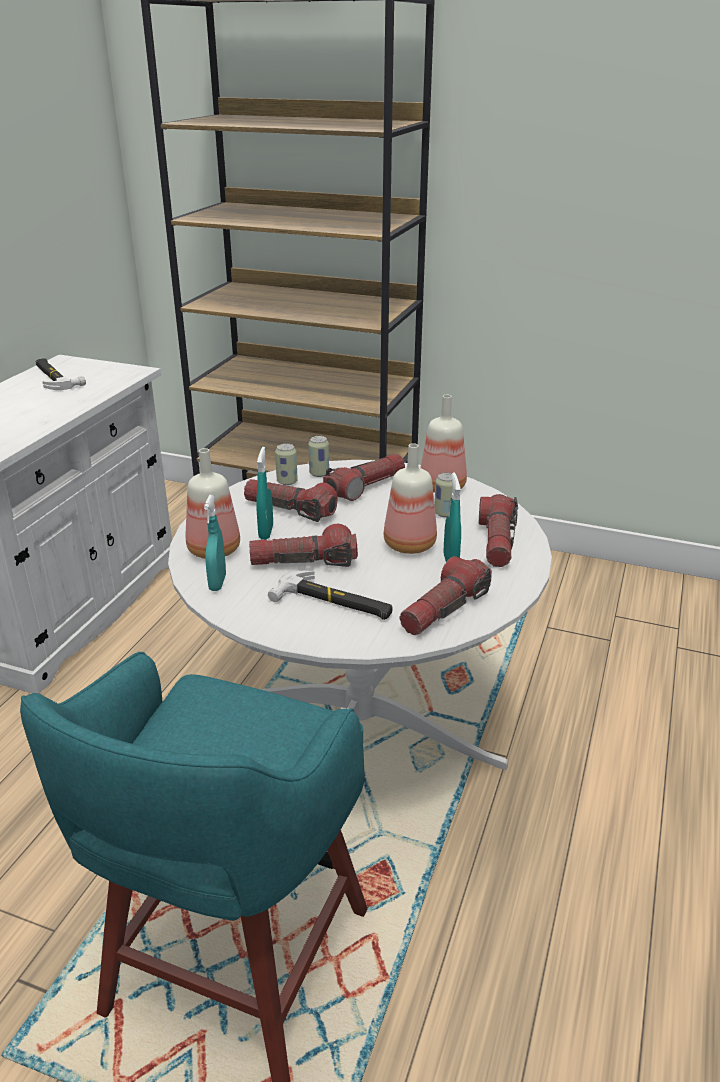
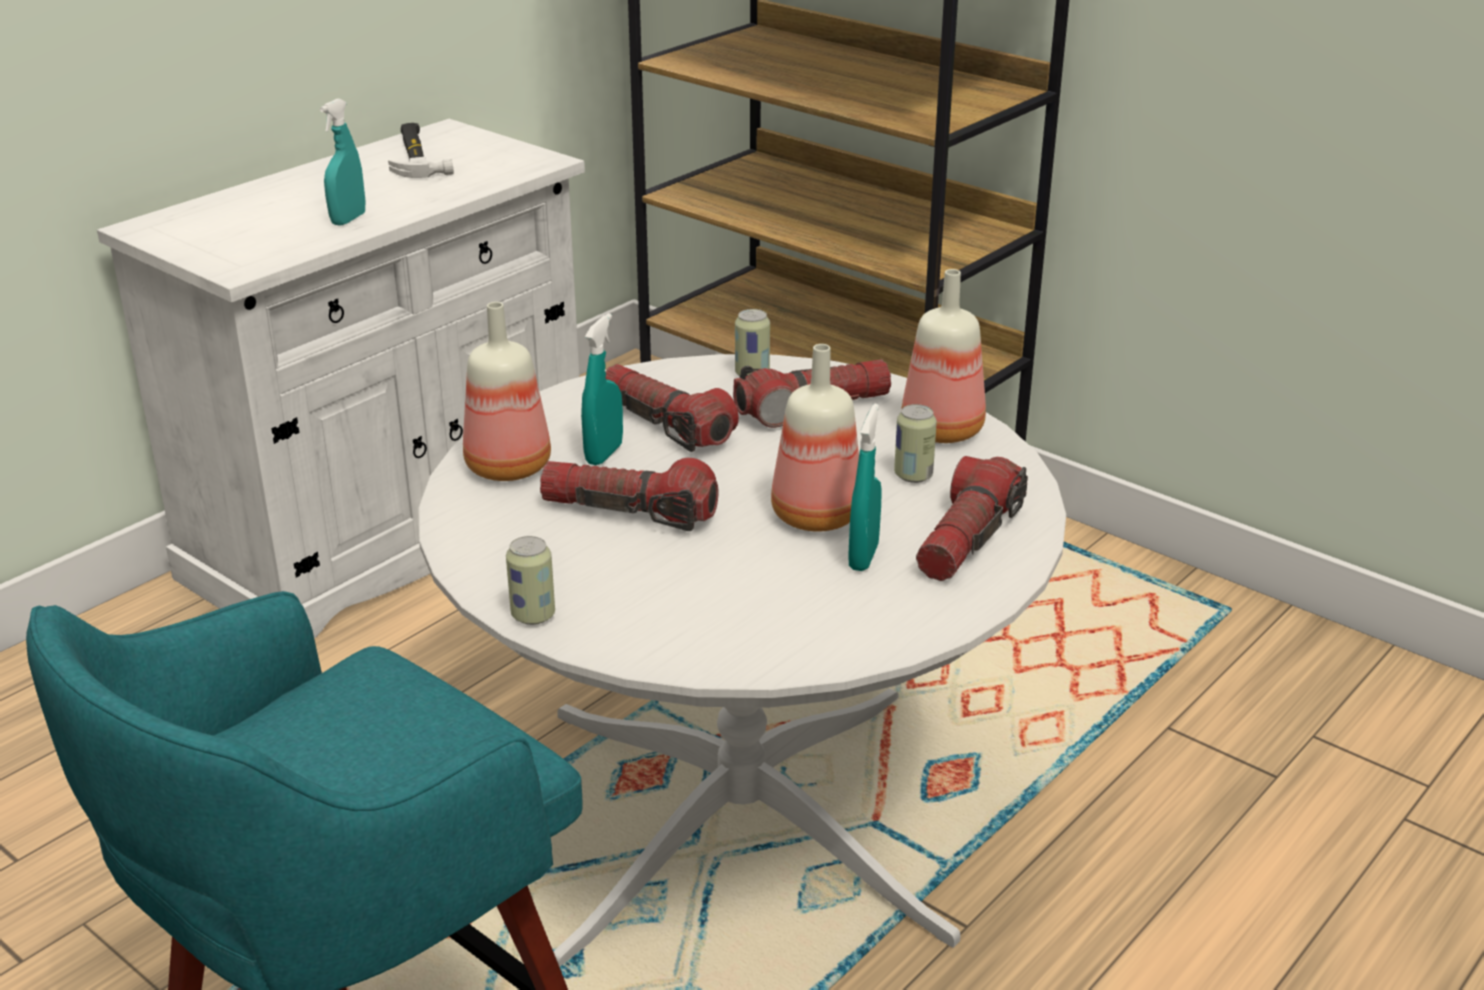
camera: 20 degrees right, 0 degrees up
turquoise spray bottle [204,495,226,591] -> turquoise spray bottle moved to [320,99,365,226]
hammer [268,571,393,620] -> none
can [275,443,298,485] -> can moved to [506,536,555,625]
flashlight [399,556,492,635] -> none

